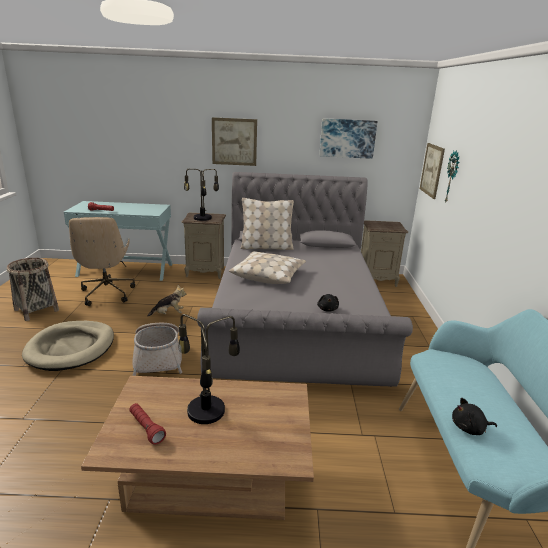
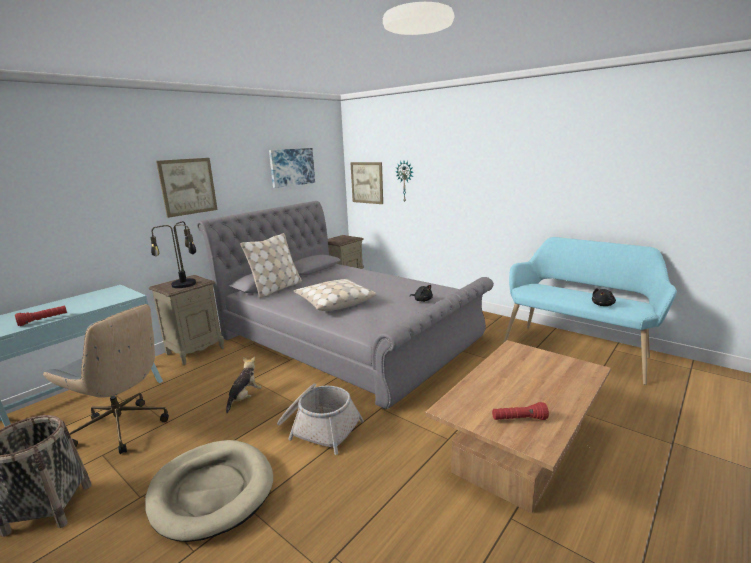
camera: 50 degrees left, 5 degrees down
table lamp [179,314,240,424] -> none

